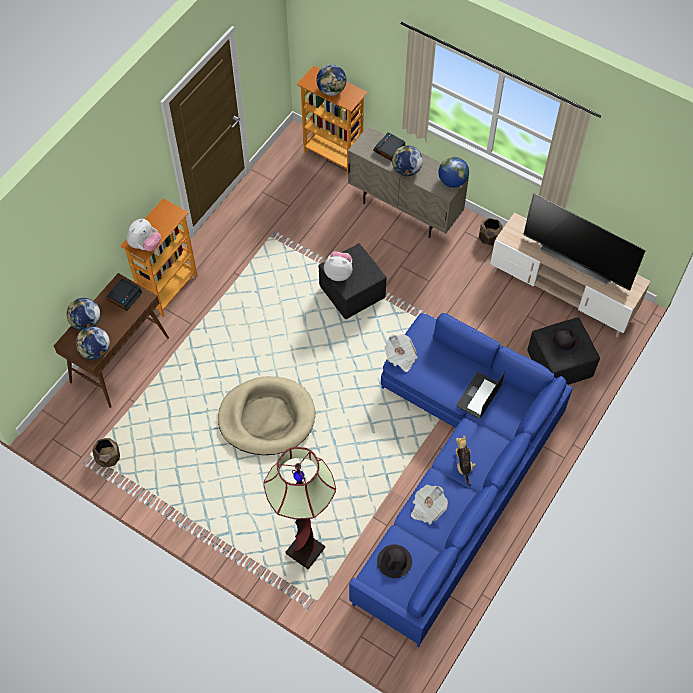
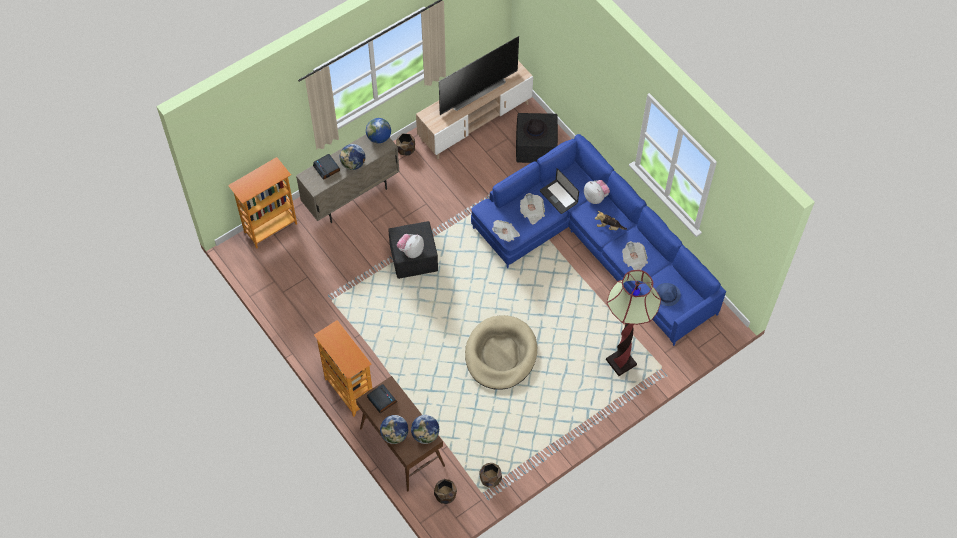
camera: 70 degrees left, 0 degrees up
plush toy [126,219,161,251] -> plush toy moved to [584,180,610,204]
globe [317,65,346,96] -> none
black hat [377,545,412,578] -> blue hat [656,283,681,306]
none -> brown planter [434,479,457,504]
none -> newspaper [520,193,545,225]

